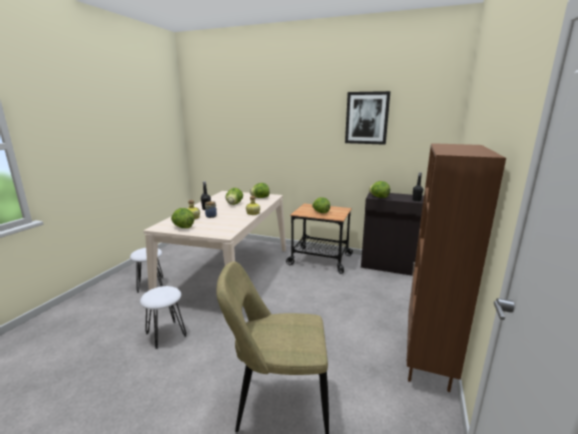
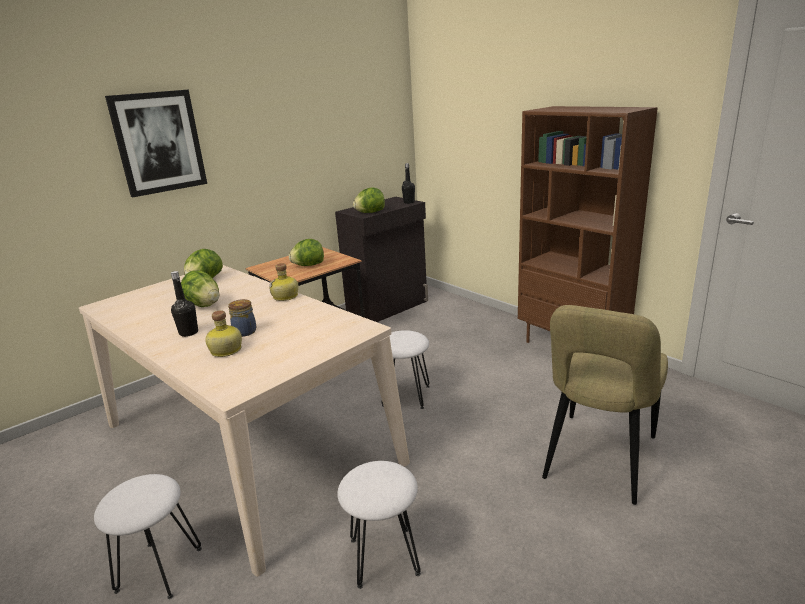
camera: 60 degrees left, 5 degrees up
lettuce [171,208,194,228] -> none
picture [345,91,390,145] -> picture moved to [105,90,207,197]
none -> white stool [382,330,430,409]

